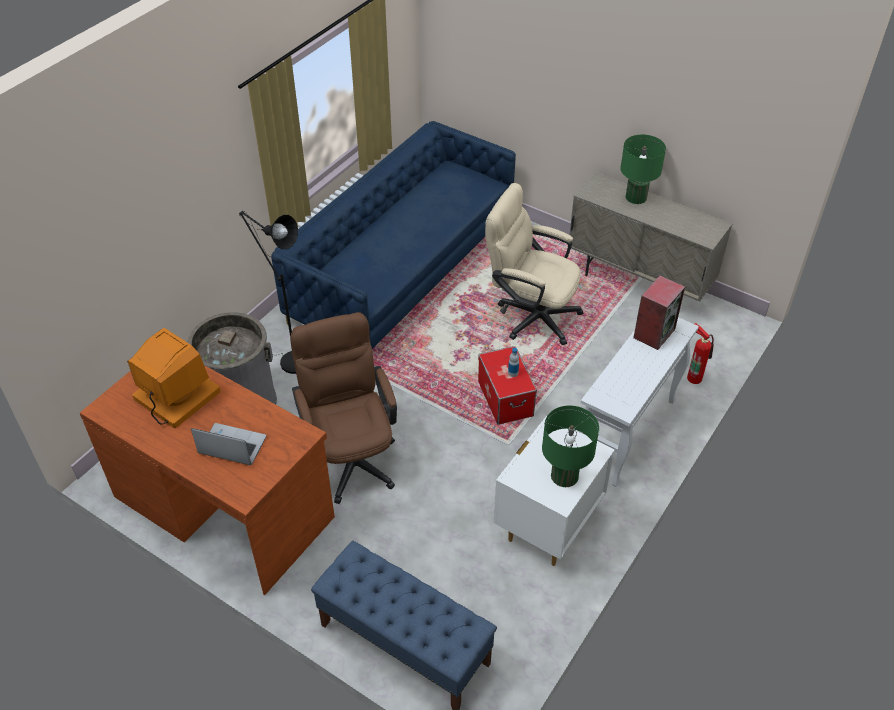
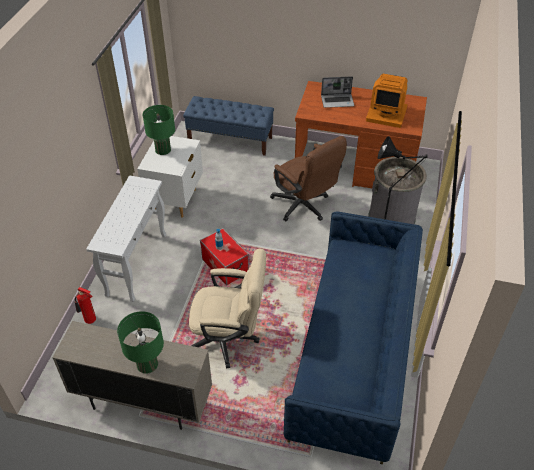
camera: 160 degrees right, 0 degrees up
speaker [633,276,685,350] -> none

